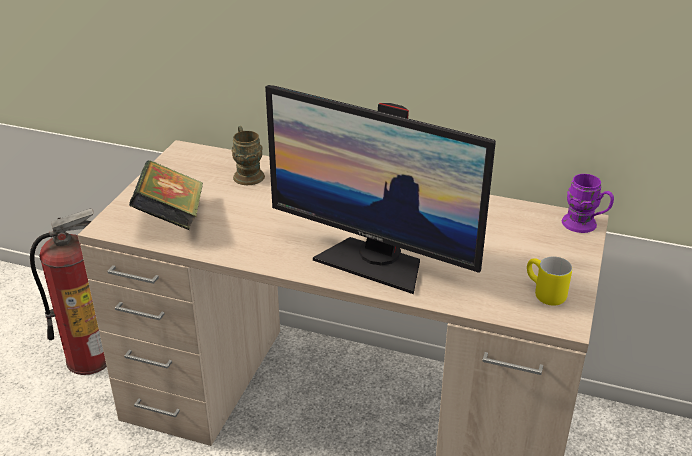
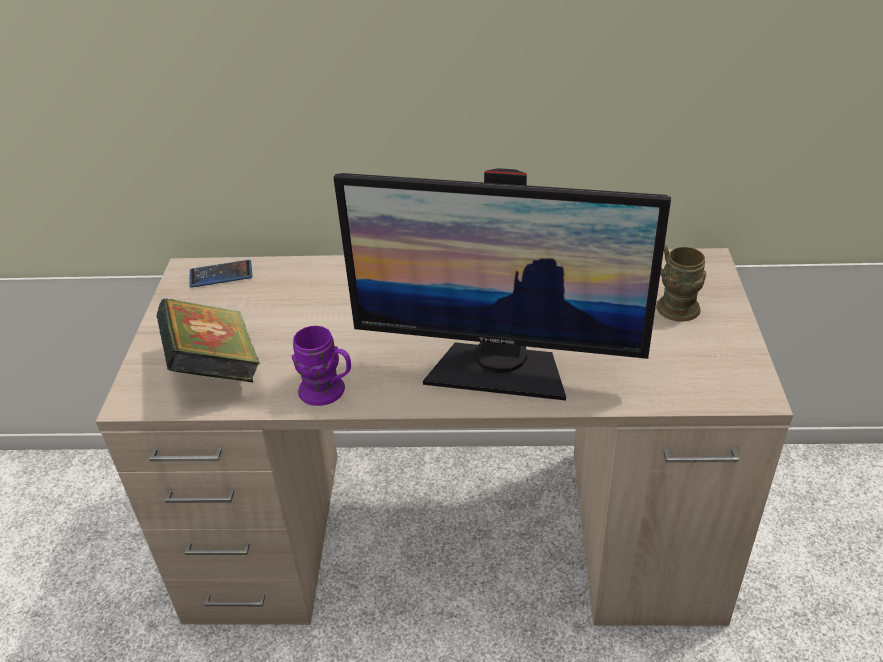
camera: 15 degrees left, 5 degrees up
fire extinguisher [30,208,107,375] -> none
brown mug [231,126,265,185] -> brown mug moved to [656,245,706,322]
yellow mug [527,256,572,305] -> none
purple mug [562,174,614,233] -> purple mug moved to [292,326,351,406]
none -> phone [190,260,252,288]

